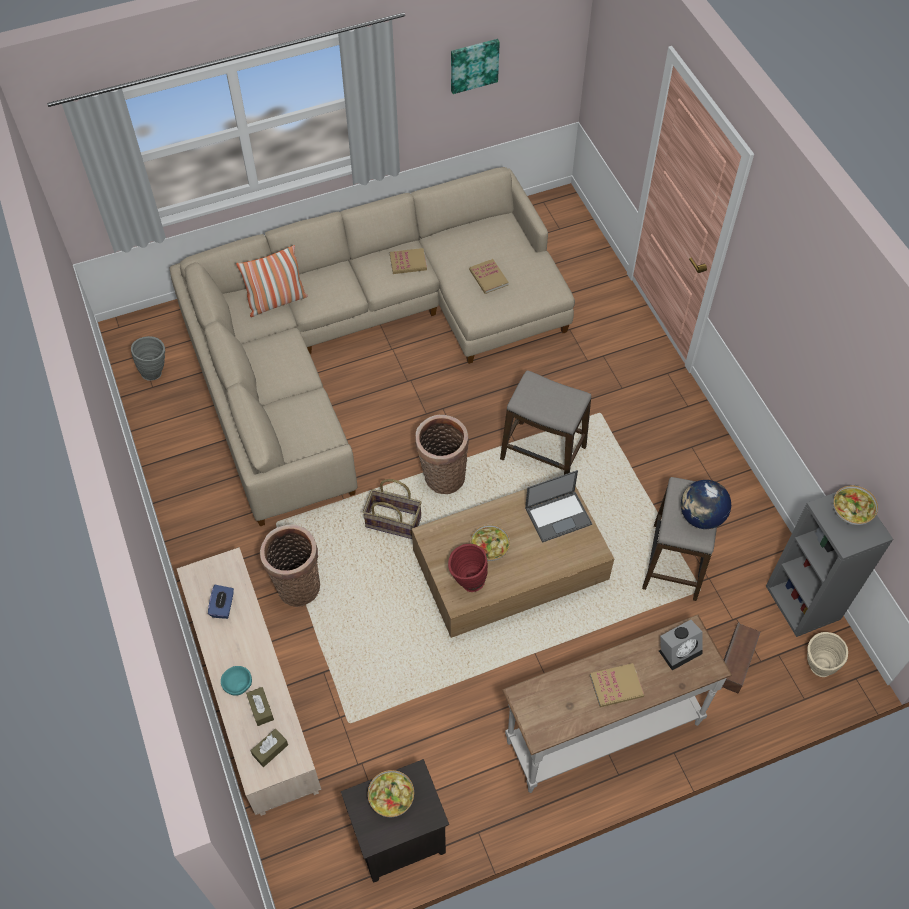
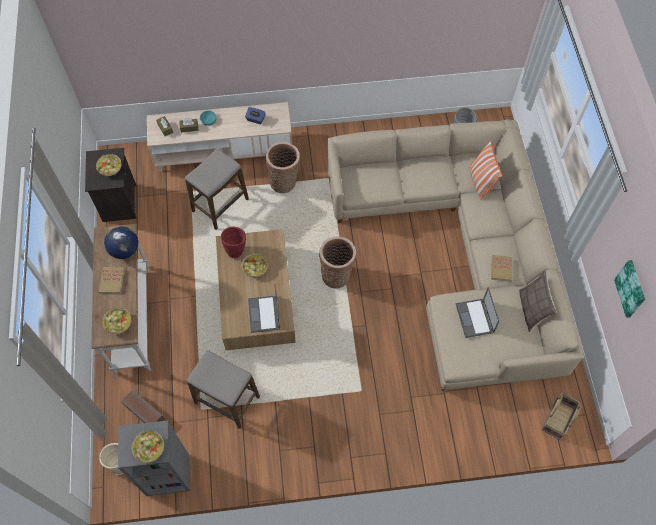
camera: 105 degrees right, 5 degrees up
basket [363,479,422,539] -> basket moved to [541,392,582,440]
book [469,259,509,294] -> laptop [456,287,499,338]
stool [500,371,591,475] -> stool moved to [185,148,249,230]
alarm clock [659,620,703,670] -> bowl [102,307,131,334]
globe [681,480,731,529] -> globe moved to [104,226,138,259]
none -> pillow [519,270,557,332]

